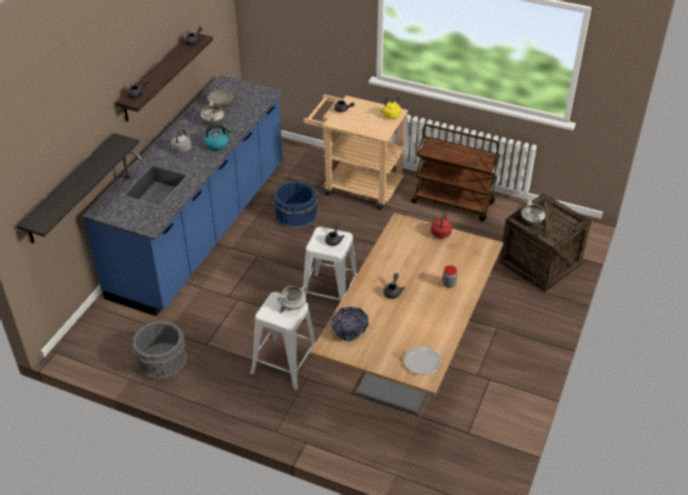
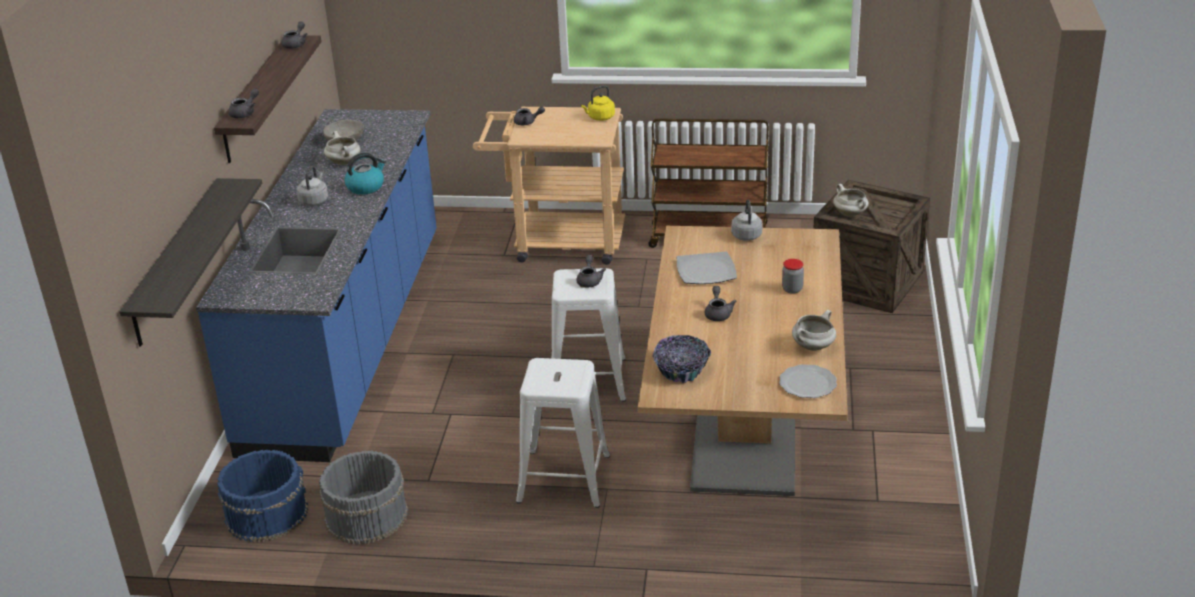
camera: 15 degrees left, 10 degrees down
blue bucket [274,181,318,229] -> blue bucket moved to [217,450,308,542]
white cooking pot [277,286,307,310] -> white cooking pot moved to [792,310,836,351]
red kettle [431,212,452,238] -> grey kettle [731,200,763,241]
none -> plate [677,252,737,284]

